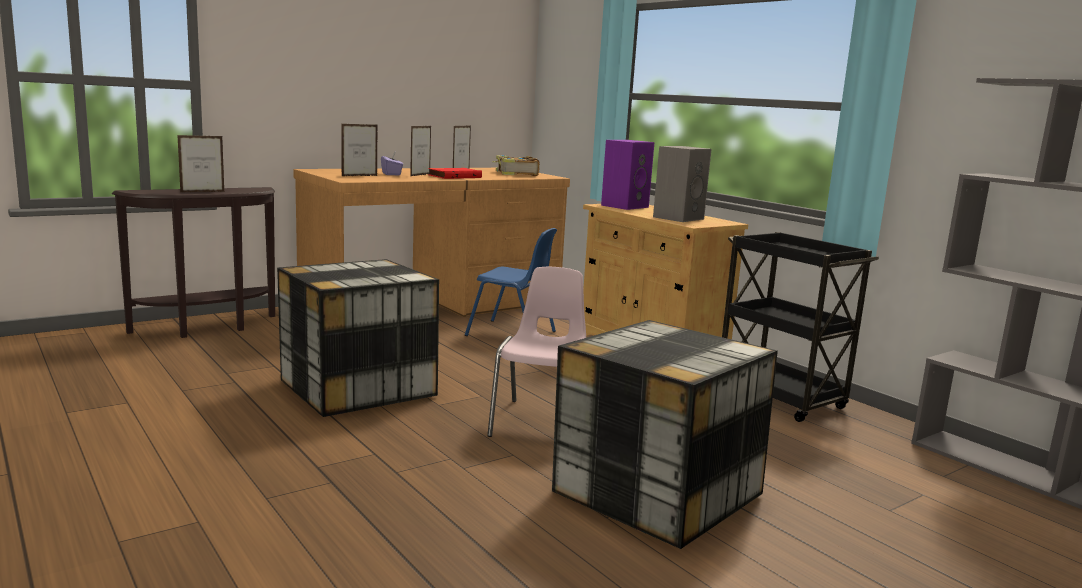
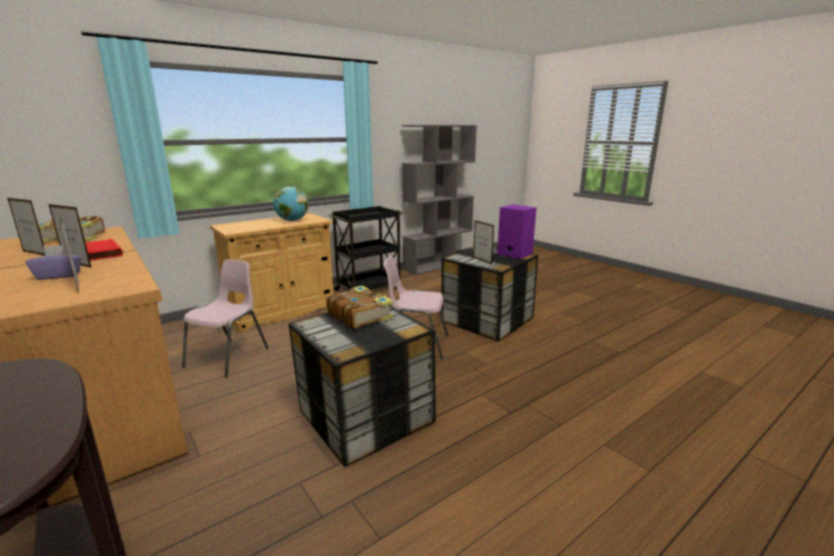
camera: 90 degrees left, 5 degrees up
picture frame [177,135,225,192] -> picture frame moved to [473,220,494,264]
blue chair [465,228,557,336] -> pink chair [182,259,269,378]
purple speaker [601,140,655,210] -> purple speaker moved to [497,204,537,259]
grey speaker [653,146,711,222] -> globe [273,187,308,221]
none -> book [326,285,393,329]

